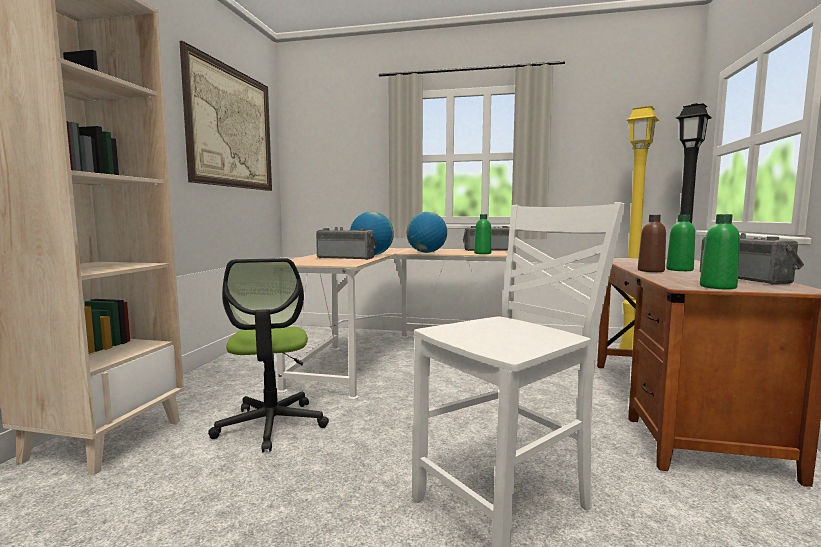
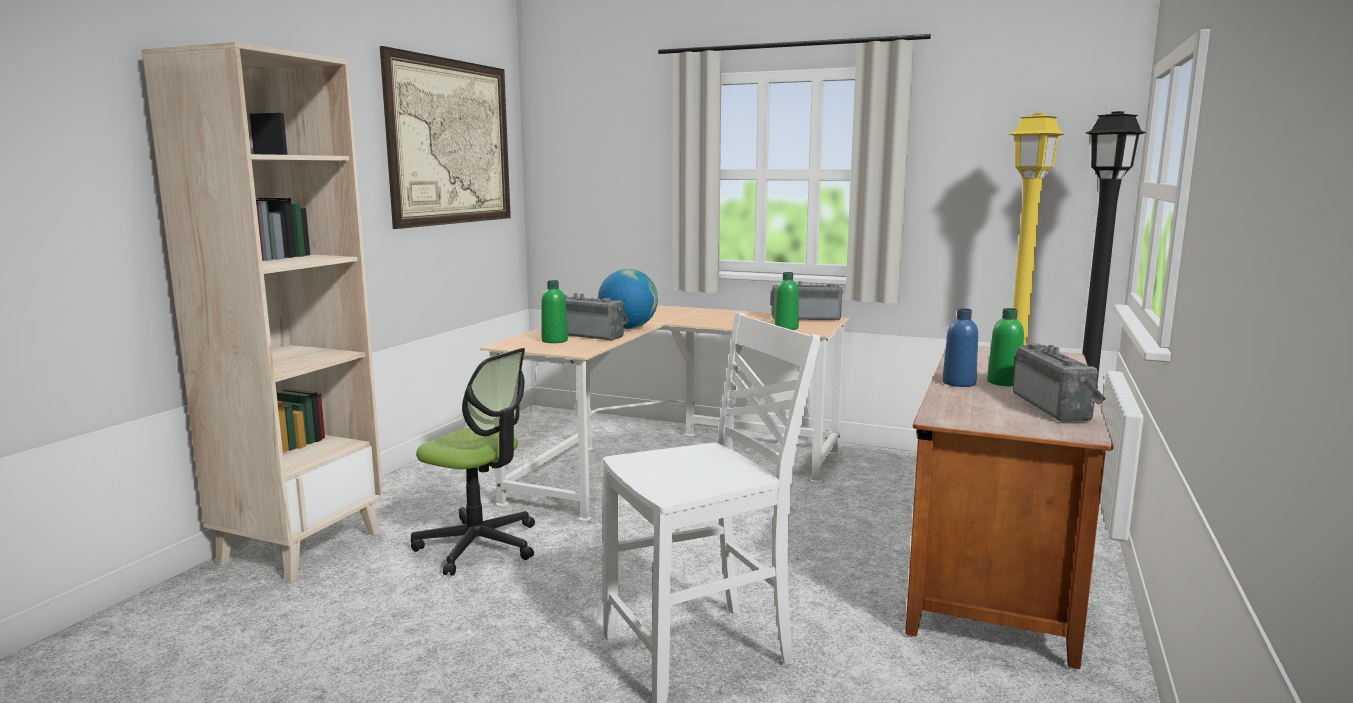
camera: 10 degrees right, 5 degrees up
office chair [208,258,329,452] -> office chair turned 60 degrees counterclockwise [411,348,535,576]
globe [407,212,447,253] -> none
brown bottle [638,215,666,272] -> blue bottle [942,309,978,387]
green bottle [700,214,740,289] -> green bottle moved to [542,280,568,343]

